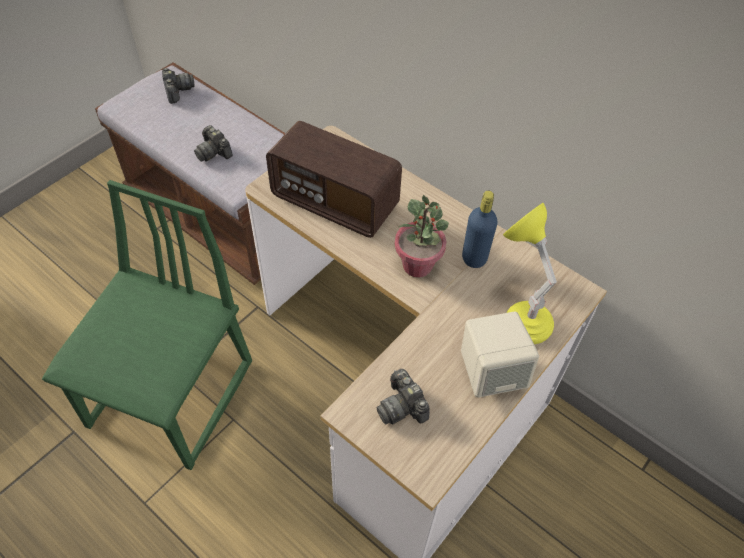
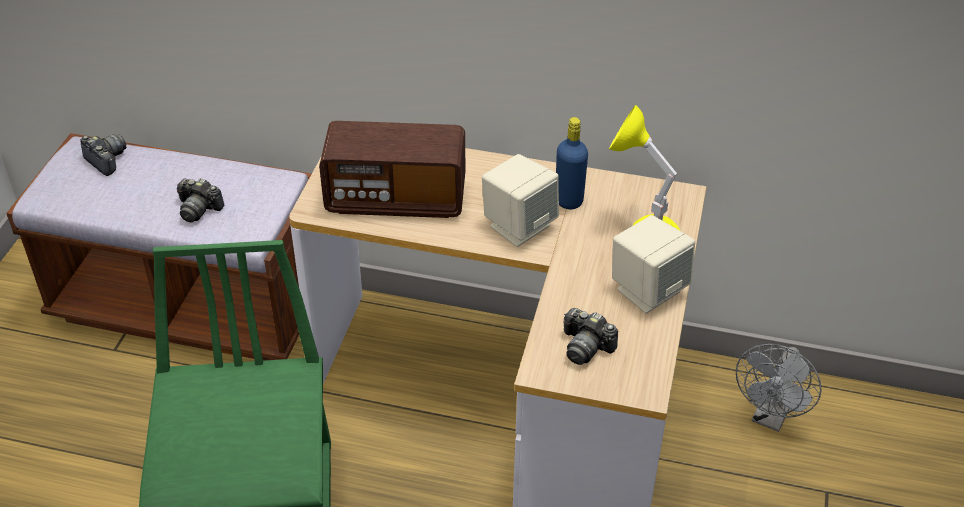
camera: 25 degrees left, 10 degrees down
potted plant [395,195,449,278] -> beige speaker [482,154,559,247]
none -> grey fan [736,344,822,432]

